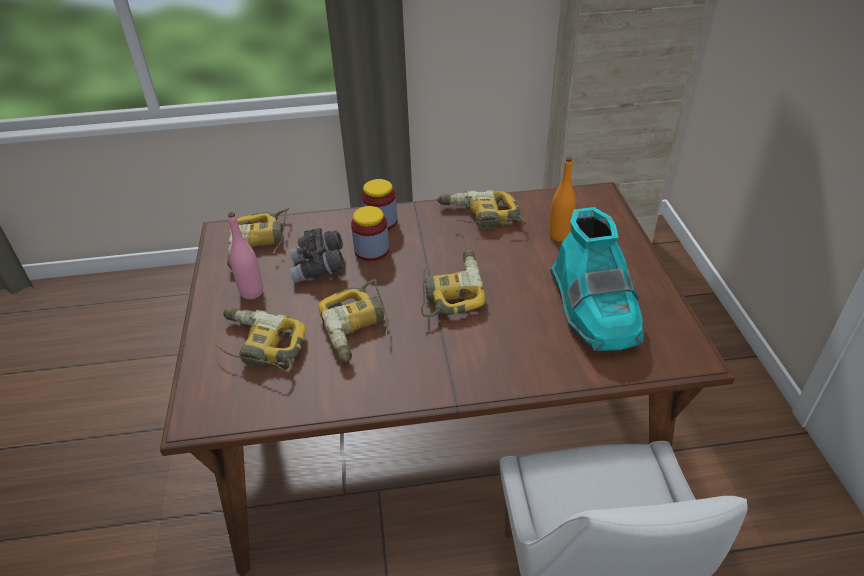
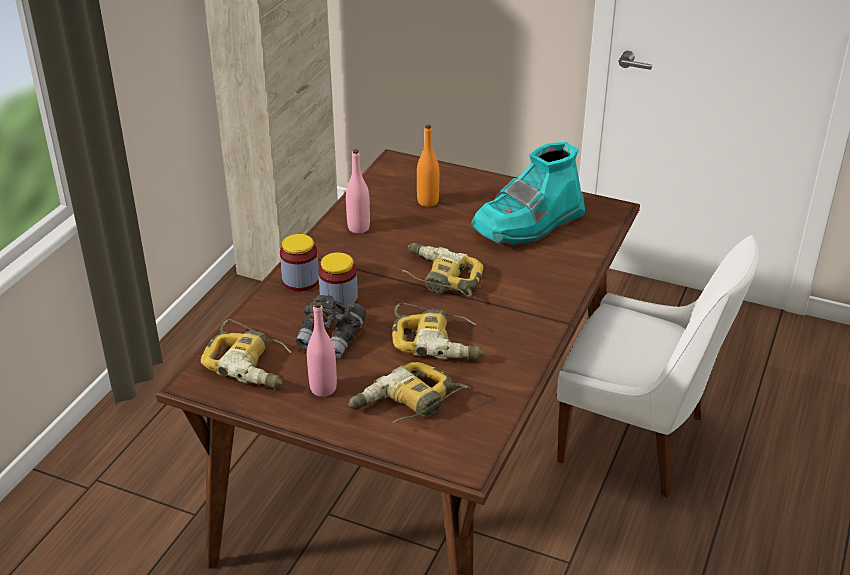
camera: 60 degrees left, 5 degrees down
power drill [437,190,526,230] -> pink bottle [346,149,370,233]
turquoise boot [550,207,644,351] -> turquoise boot turned 120 degrees clockwise [471,142,585,245]

